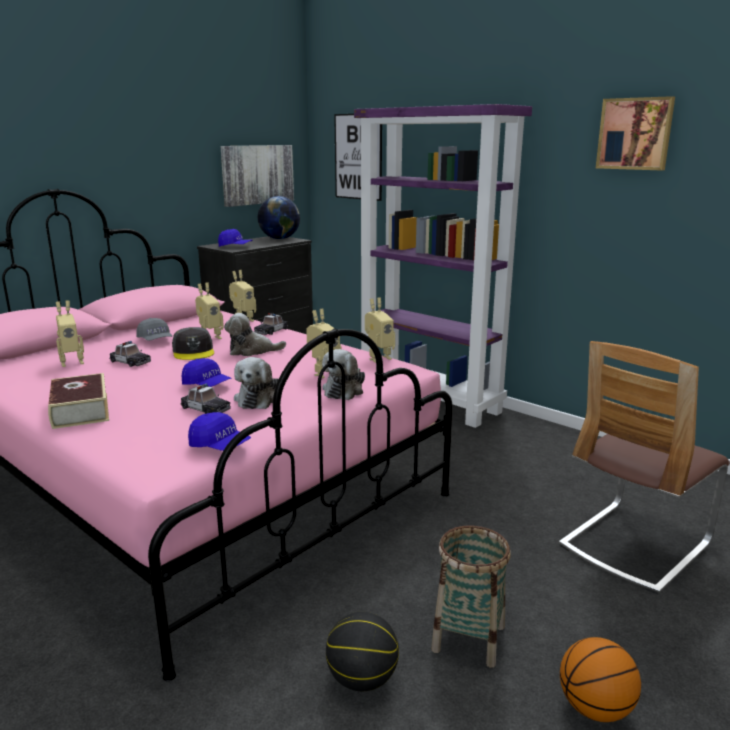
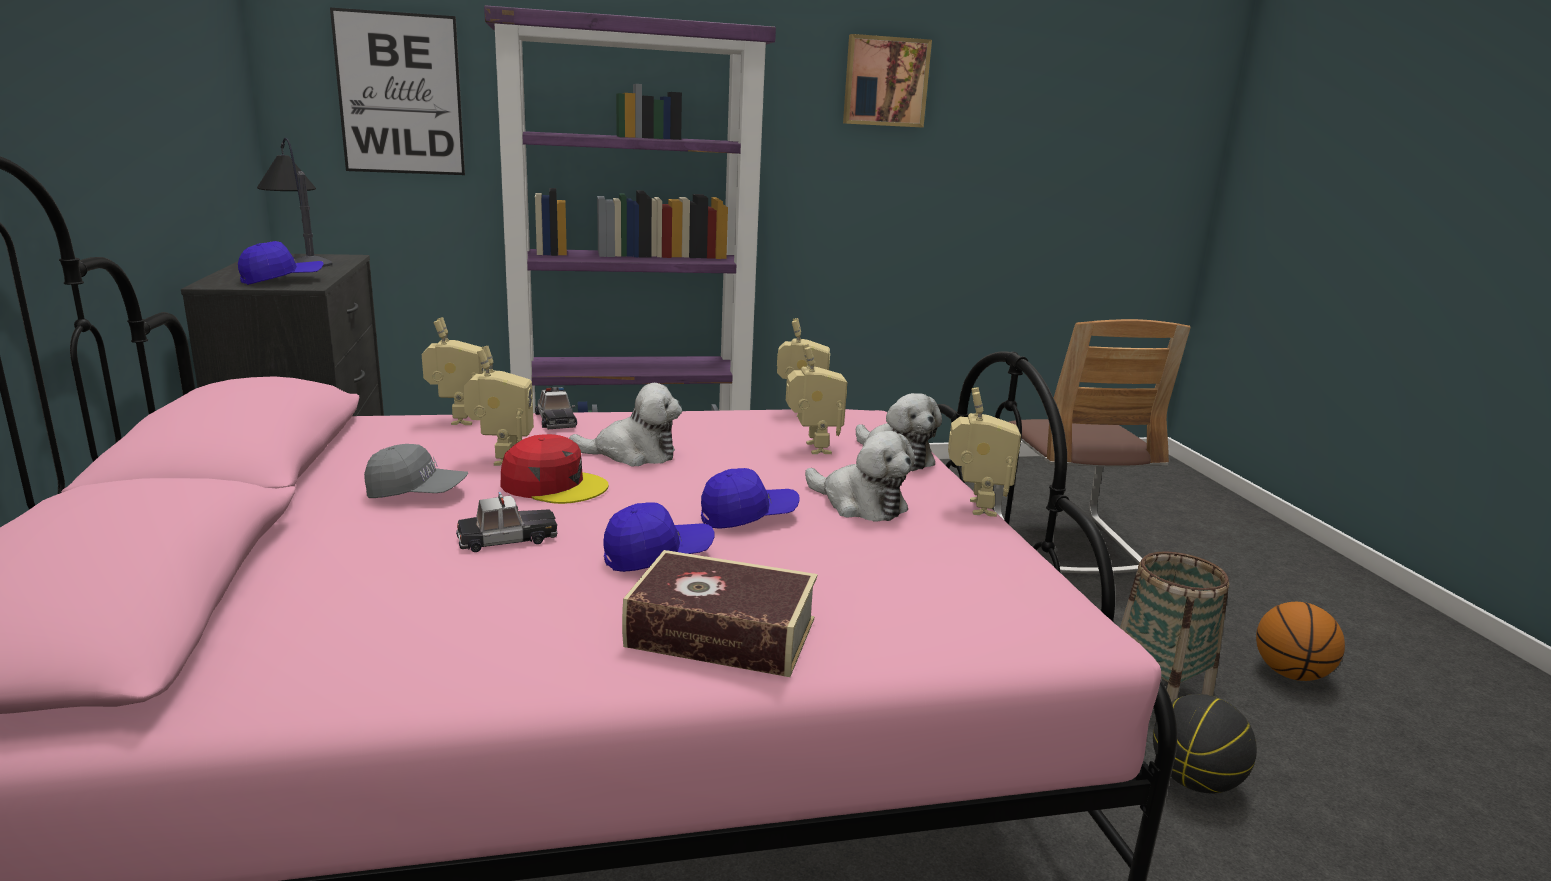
camera: 55 degrees left, 0 degrees up
toy robot [56,301,84,367] -> toy robot moved to [948,387,1021,517]
grey cap [172,327,214,360] -> red cap [500,434,609,504]
toy car [180,383,231,414] -> none
blue cap [188,412,251,451] -> blue cap moved to [603,502,714,572]
picture [220,145,294,207] -> none
plush toy [224,313,286,356] -> plush toy turned 120 degrees counterclockwise [569,383,682,467]
globe [258,196,300,239] -> table lamp [257,138,332,267]

